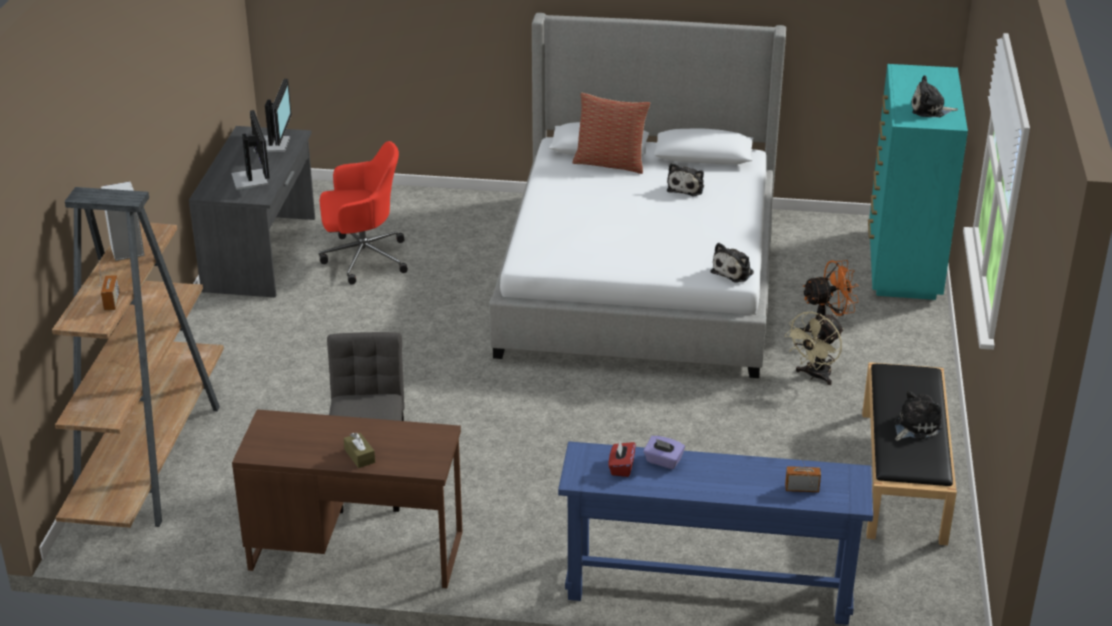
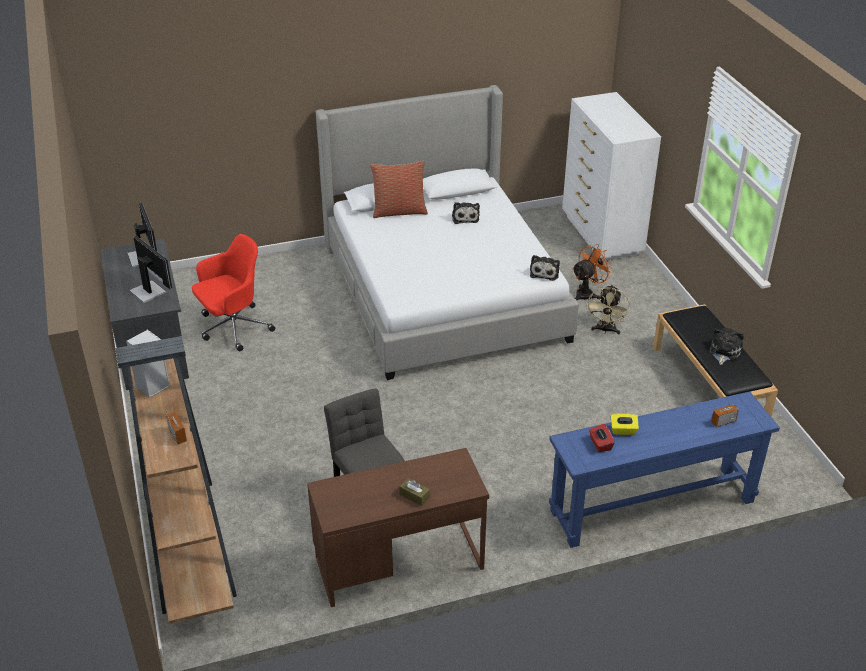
camera: 25 degrees left, 5 degrees up
purple tissue box [643,436,685,469] -> yellow tissue box [610,413,639,435]
turquoise dresser [868,64,968,300] -> white dresser [562,92,661,261]
plush toy [911,75,958,117] -> none

